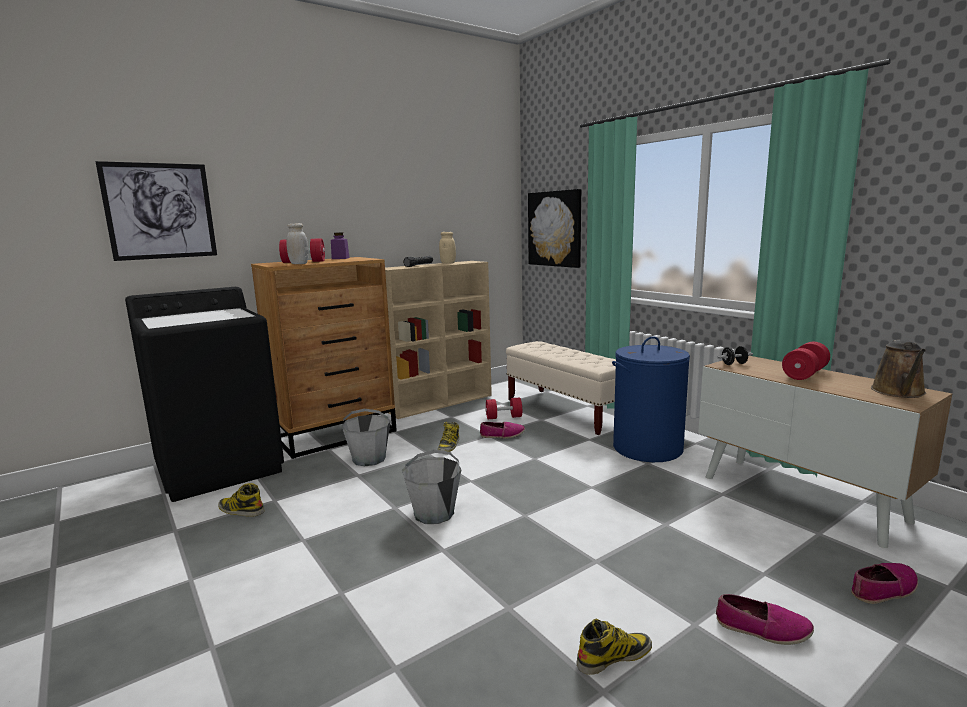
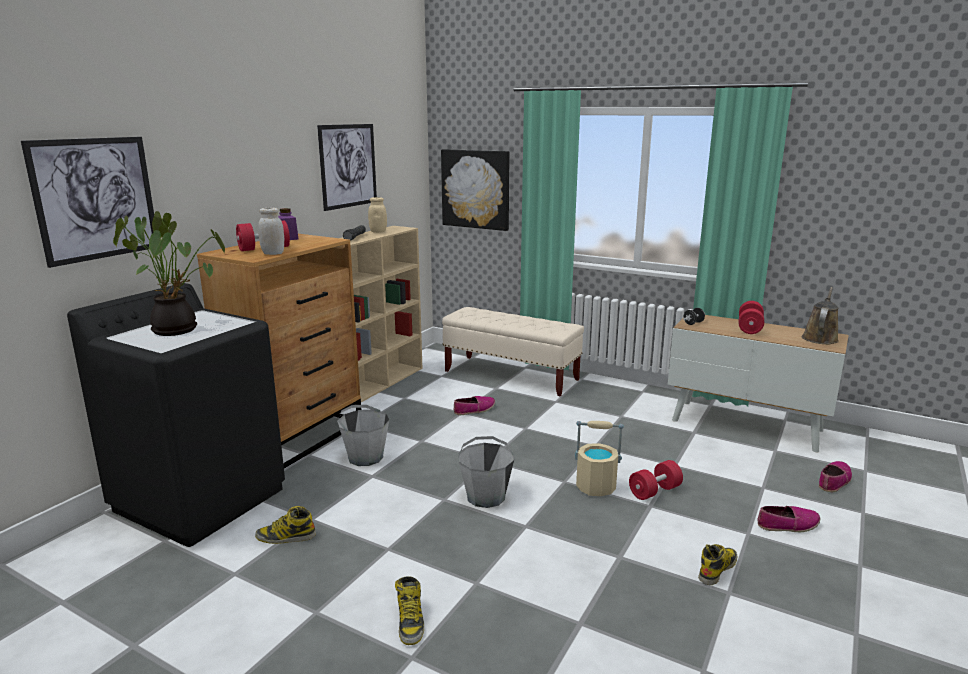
camera: 25 degrees left, 5 degrees up
boot [438,422,460,452] -> boot moved to [395,576,424,645]
red dumbbell [485,397,522,419] -> red dumbbell moved to [629,460,683,500]
blue laundry basket [612,336,690,462] -> none
brown watering can [871,340,926,398] -> brown watering can turned 150 degrees counterclockwise [802,287,839,344]
none -> potted plant [113,211,225,336]
none -> picture [317,124,377,211]
none -> beige bucket [575,421,624,496]

